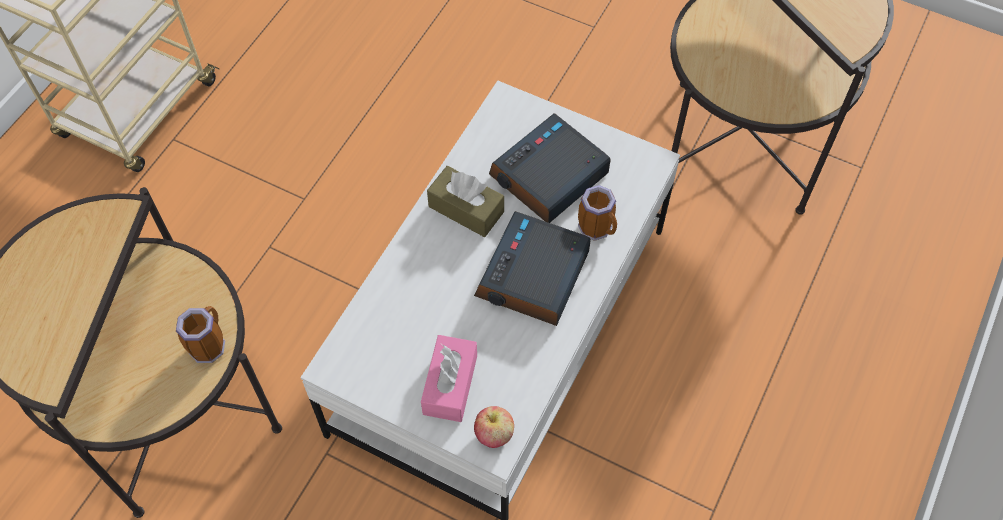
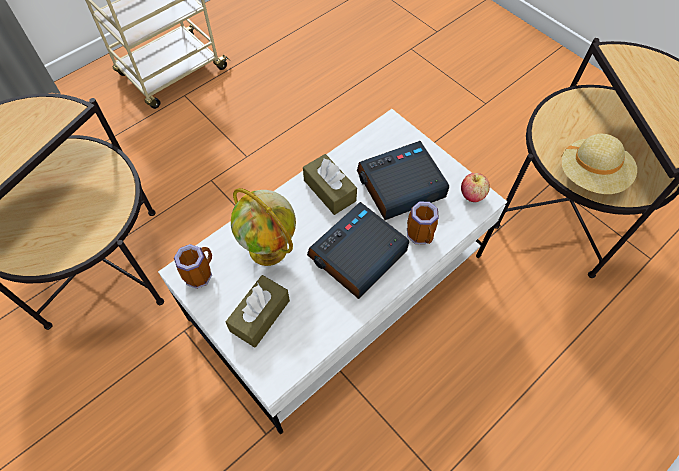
camera: 20 degrees right, 0 degrees up
mug [176,306,225,363] -> mug moved to [174,244,212,289]
pink tissue box [421,335,477,422] -> brown tissue box [226,275,290,348]
apple [474,406,514,448] -> apple moved to [461,173,490,202]
none -> globe [231,188,296,266]
none -> beige hat [561,134,637,194]

